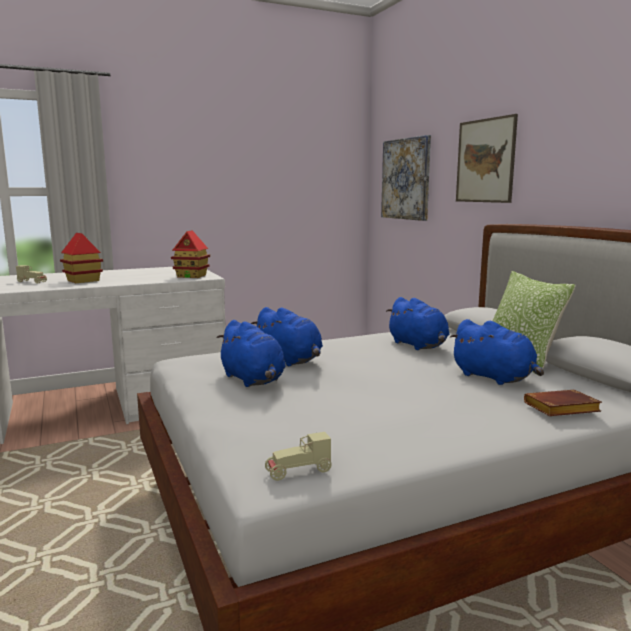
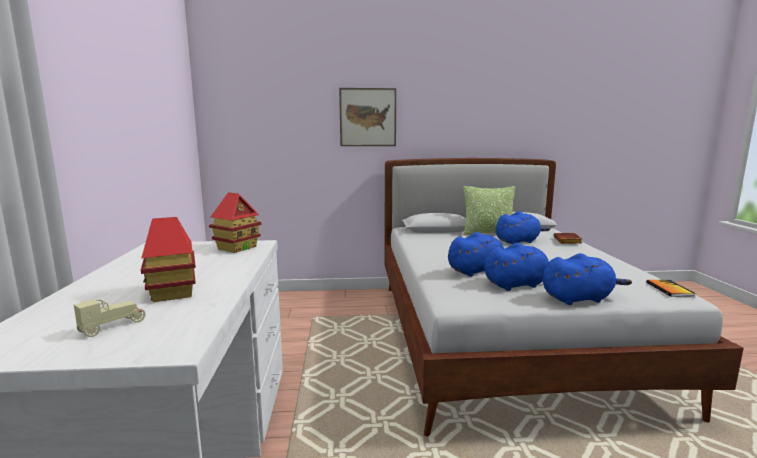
camera: 70 degrees left, 0 degrees up
beige toy car [265,432,332,481] -> book [646,280,696,297]
picture [381,135,431,221] -> none
blue plush toy [386,297,449,350] -> blue plush toy moved to [543,253,632,305]

